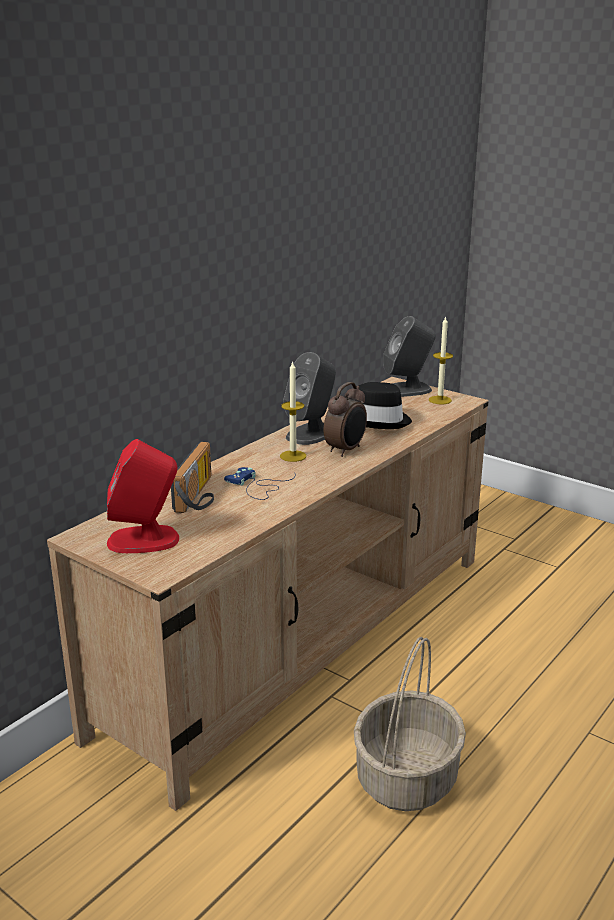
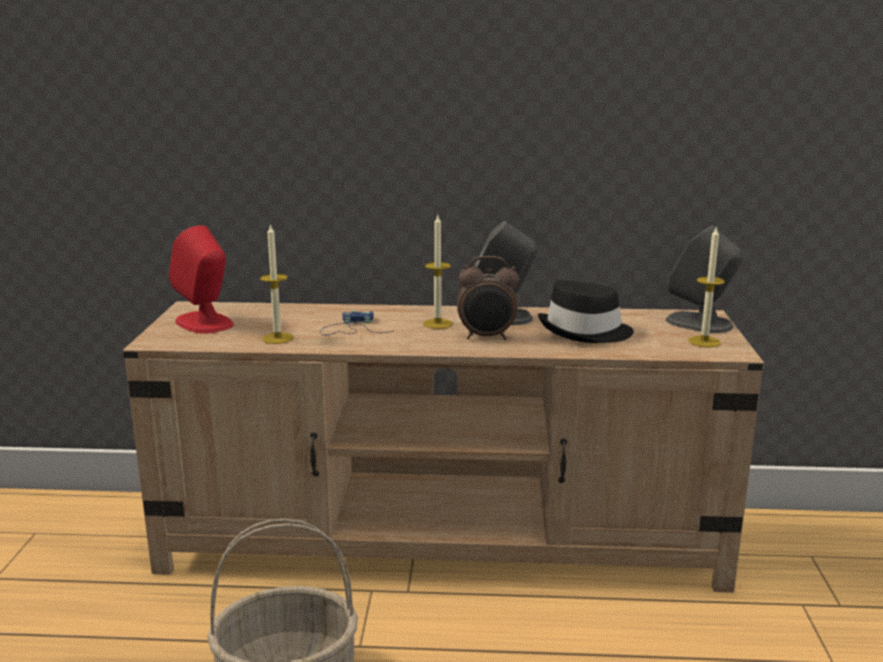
camera: 55 degrees right, 5 degrees down
radio [171,442,214,513] -> none
none -> candle [260,224,293,344]

